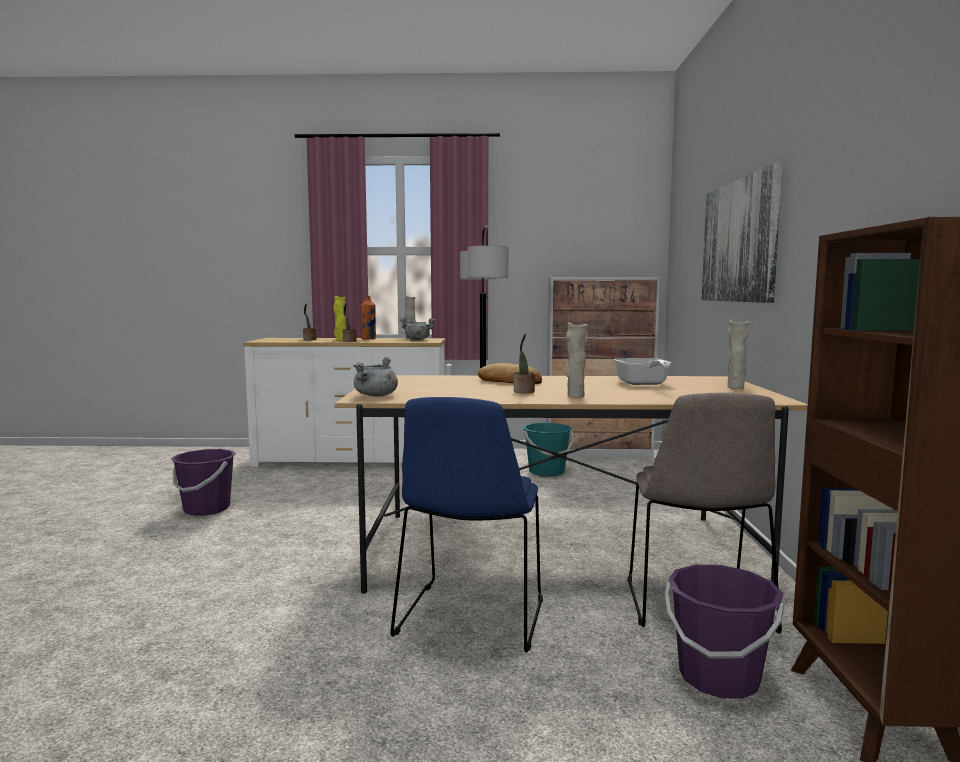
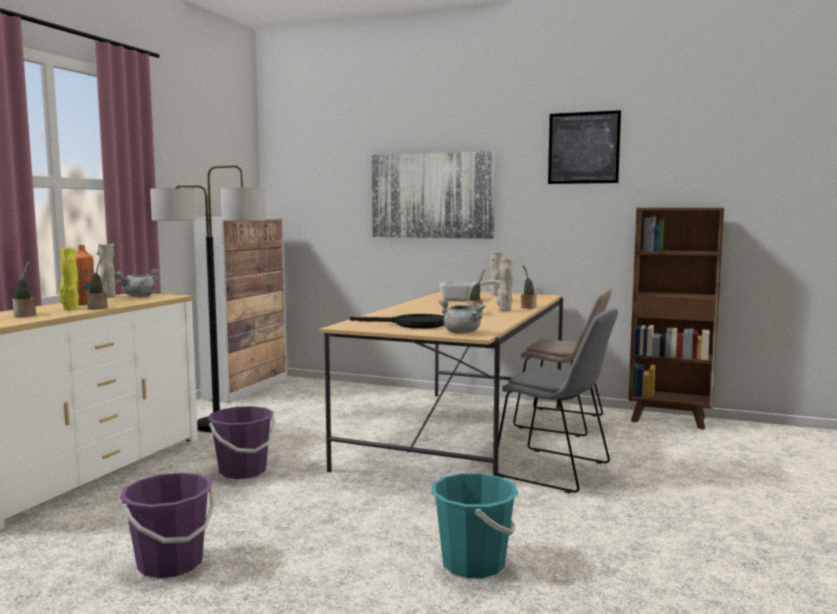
camera: 70 degrees left, 0 degrees up
blue chair [391,397,543,653] -> grey chair [498,308,618,493]
bread [478,363,542,384] -> none
turquoise bucket [523,423,573,476] -> turquoise bucket moved to [432,473,518,578]
purple bucket [665,565,784,699] -> purple bucket moved to [208,406,275,479]
none -> black frying pan [350,314,444,329]
none -> potted plant [521,265,537,309]
none -> picture [548,110,621,184]

